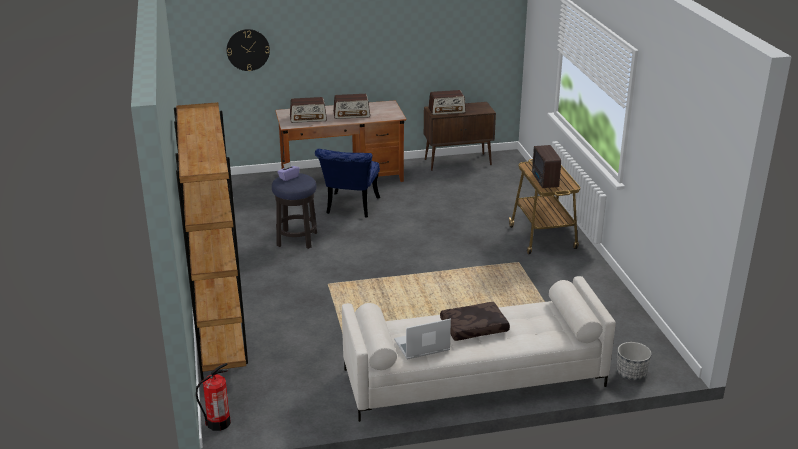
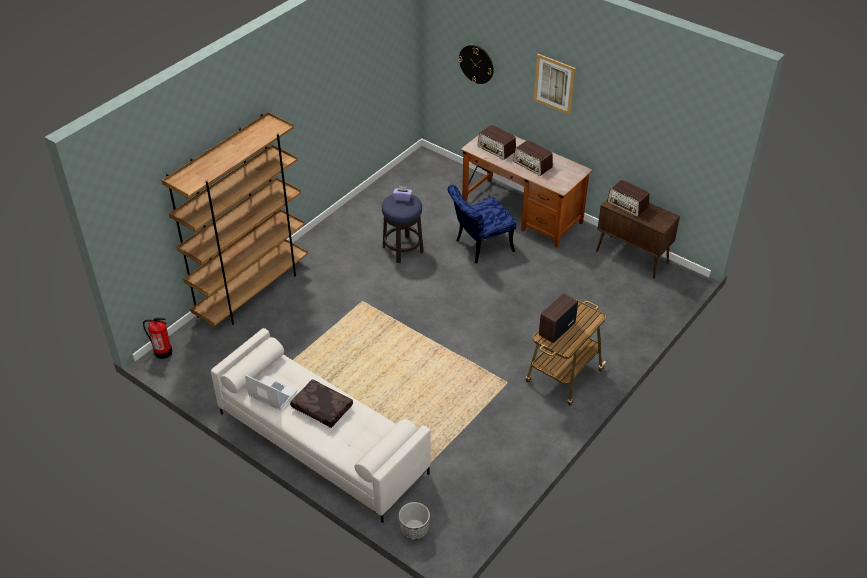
camera: 50 degrees right, 15 degrees up
none -> picture [534,54,576,115]

